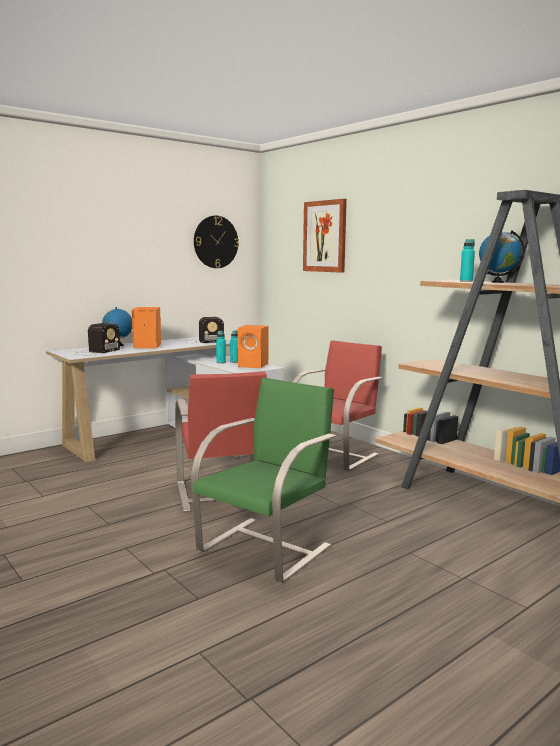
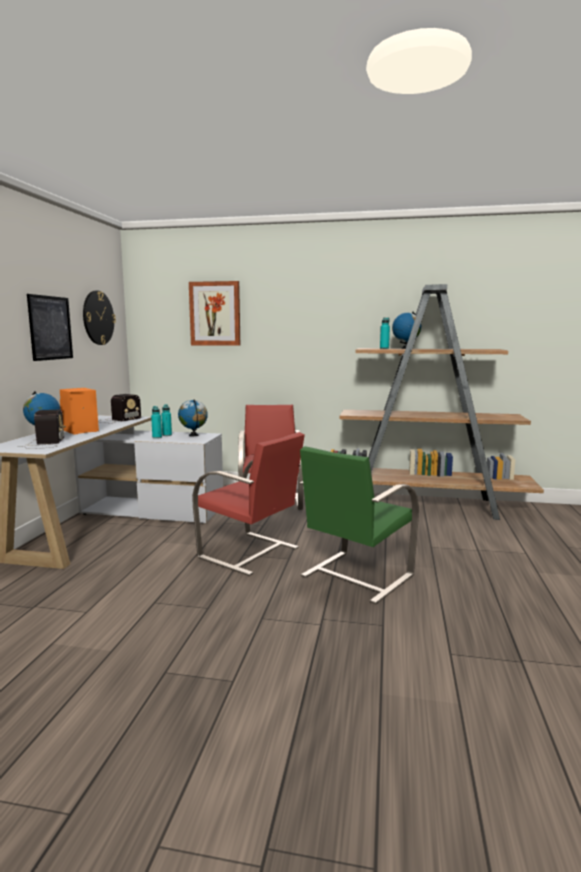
camera: 40 degrees left, 0 degrees up
green chair [191,377,336,583] -> green chair turned 135 degrees counterclockwise [300,446,419,604]
orange speaker [237,325,269,368] -> globe [178,400,208,436]
none -> picture [27,294,73,361]

